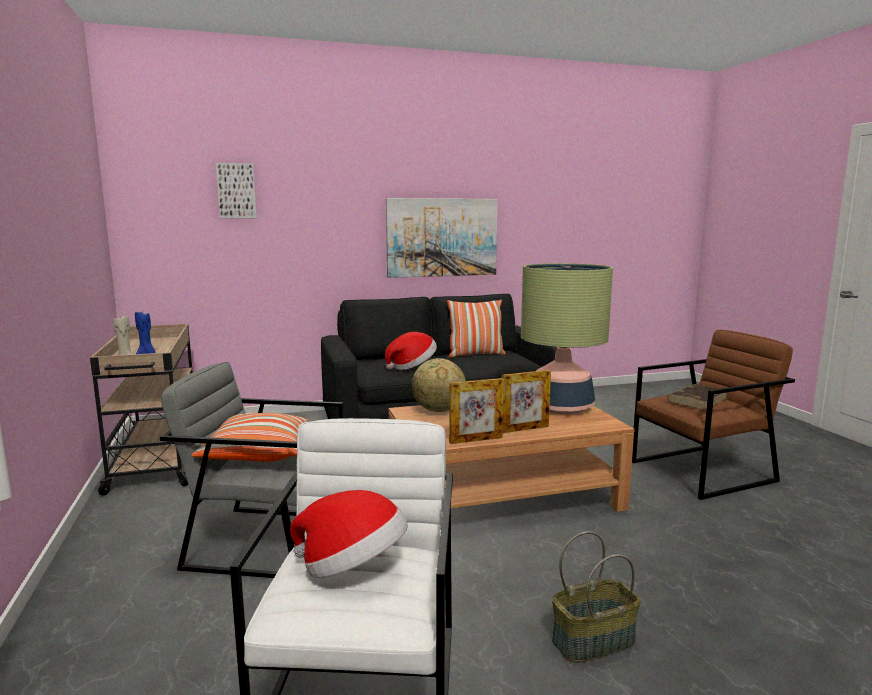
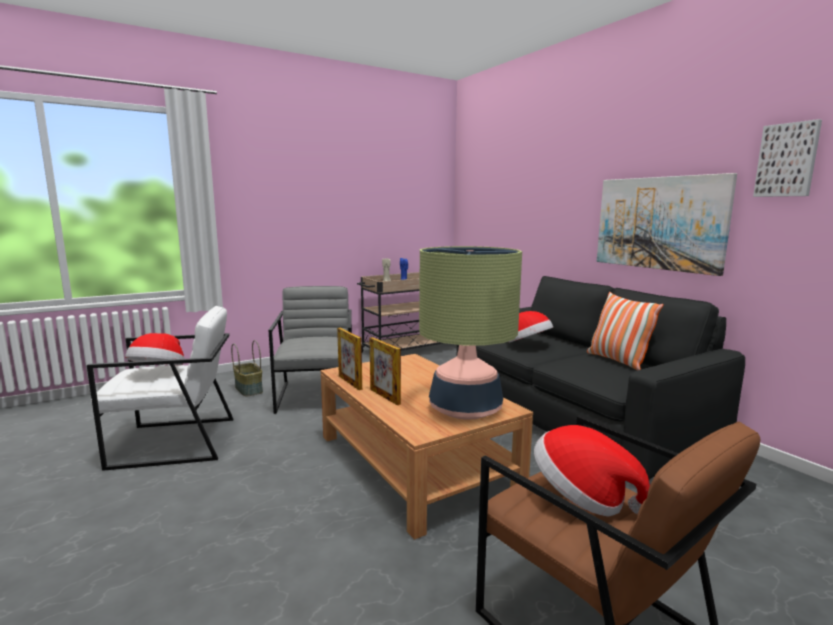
camera: 75 degrees right, 0 degrees up
pillow [192,413,309,462] -> none
picture [216,163,257,218] -> picture moved to [753,119,822,197]
globe [412,358,466,412] -> none
basket [552,531,641,663] -> basket moved to [231,340,263,396]
brown book [667,384,727,410] -> hat [534,425,650,517]

